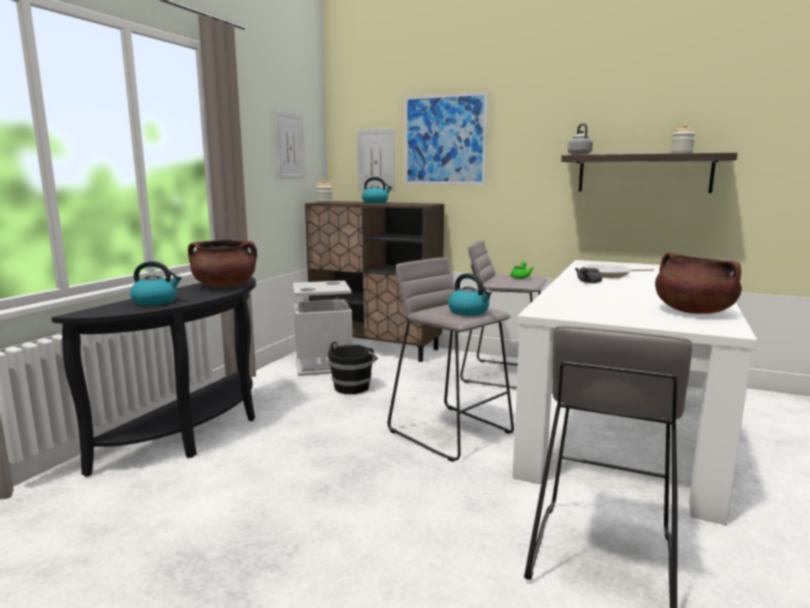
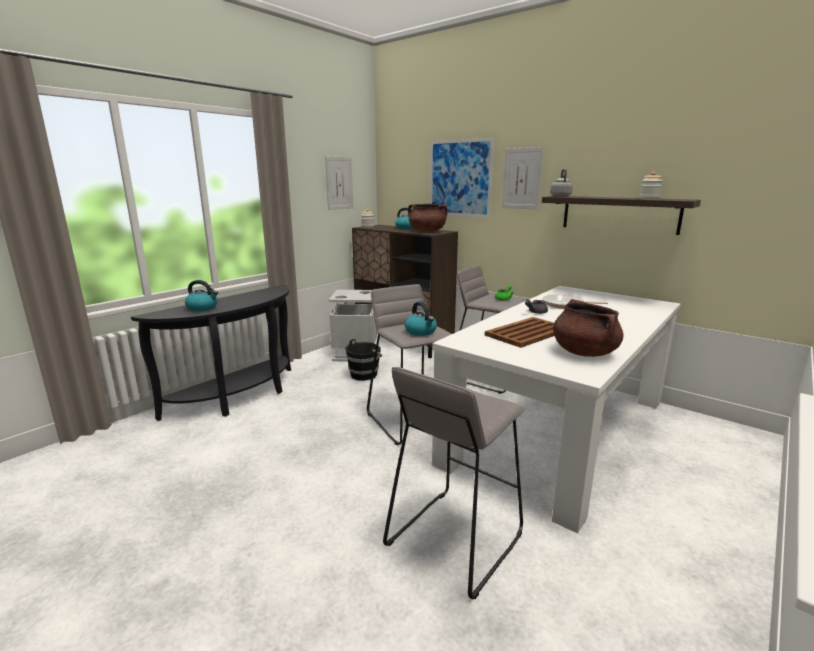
camera: 15 degrees right, 5 degrees up
brown cooking pot [188,239,257,287] -> brown cooking pot moved to [408,204,448,232]
picture [357,128,395,191] -> picture moved to [502,147,543,209]
none -> brown tray [485,317,555,348]

